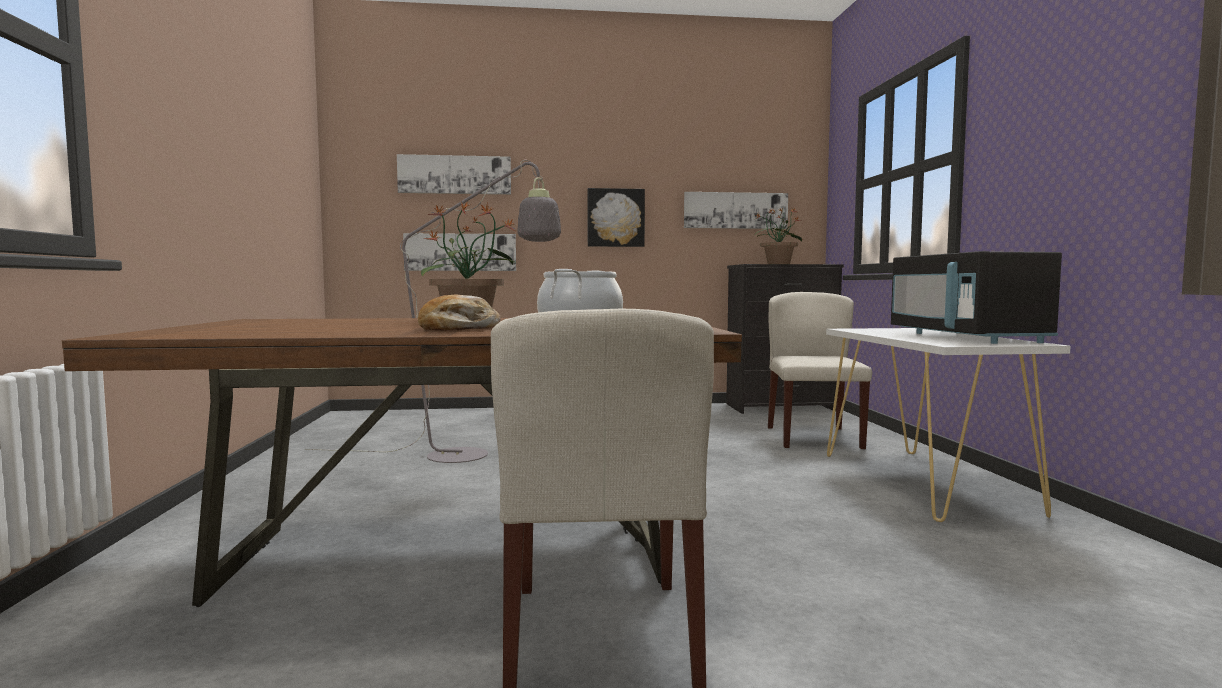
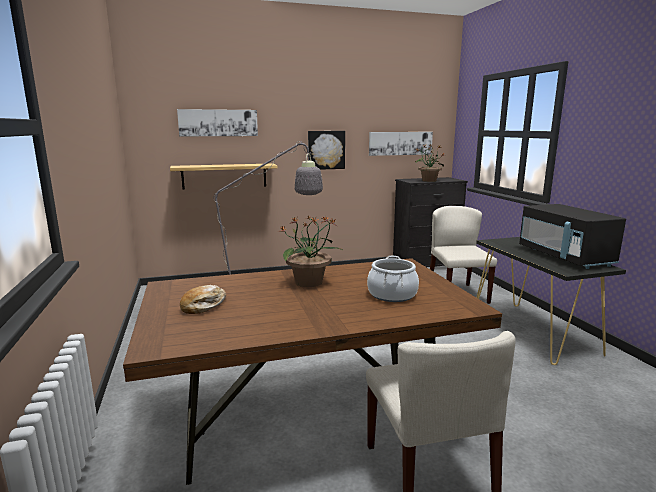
camera: 10 degrees left, 10 degrees up
picture [403,233,516,271] -> shelf [170,163,278,190]
bread [418,294,501,331] -> bread moved to [180,285,226,314]
white console table [826,328,1071,522] -> black console table [476,237,626,365]

